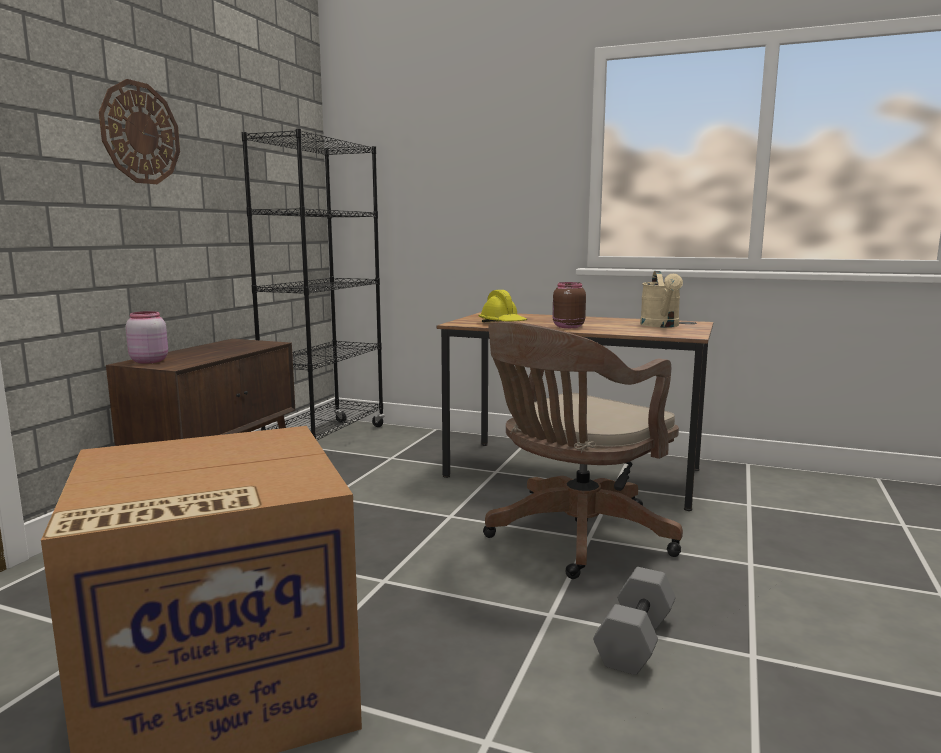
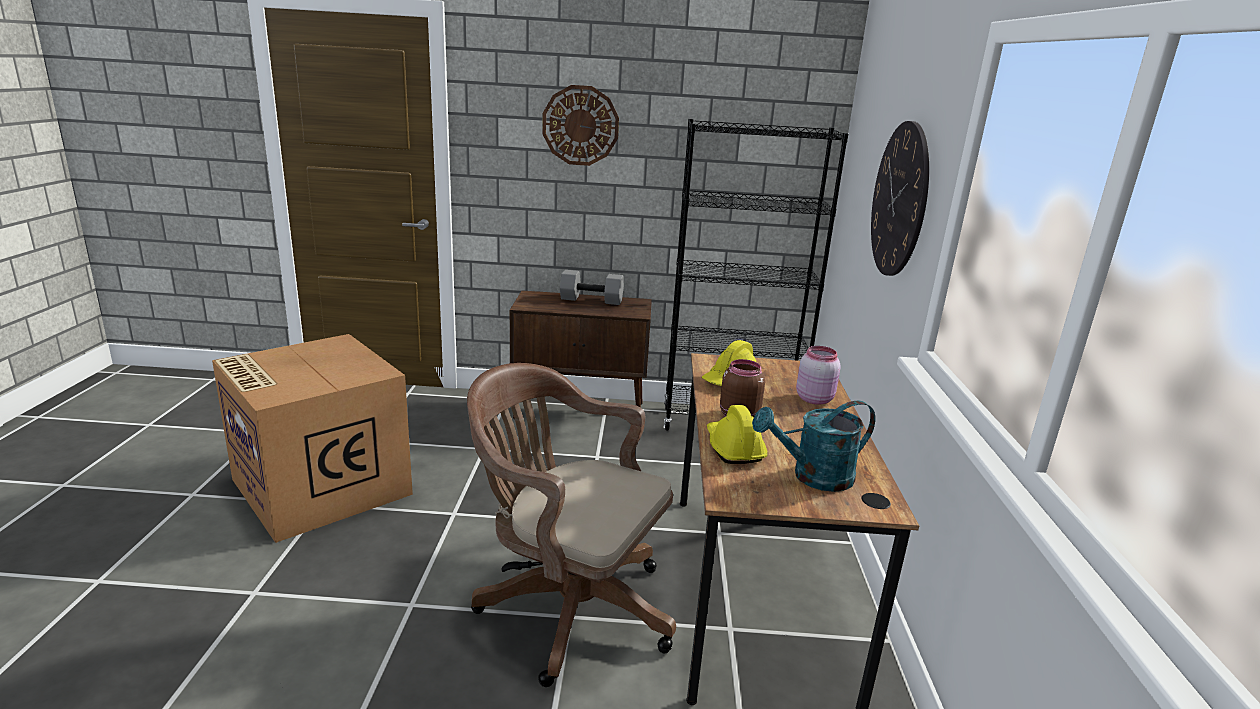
camera: 70 degrees right, 10 degrees up
pink jar [126,311,168,364] -> pink jar moved to [796,346,841,405]
grey dumbbell [593,567,676,675] -> grey dumbbell moved to [560,270,624,305]
beige watering can [640,271,683,327] -> turquoise watering can [752,400,875,492]
none -> yellow hard hat [707,405,768,464]
none -> wall clock [871,121,929,276]

